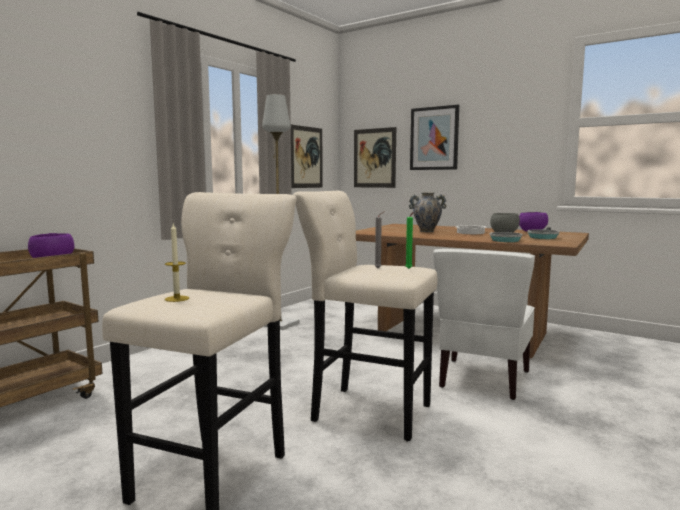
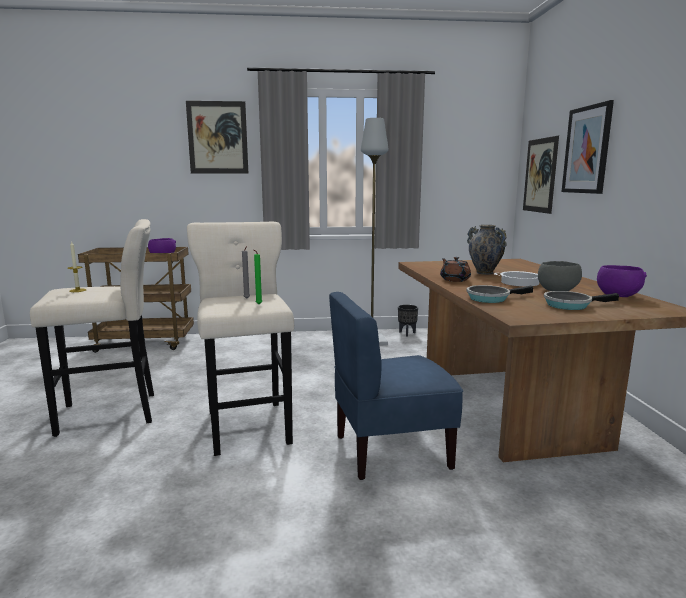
camera: 50 degrees right, 5 degrees up
picture [291,125,323,188] -> picture moved to [186,101,248,174]
white chair [433,249,535,400] -> blue chair [329,292,463,480]
none -> black planter [398,305,418,336]
none -> brown teapot [440,257,471,282]

